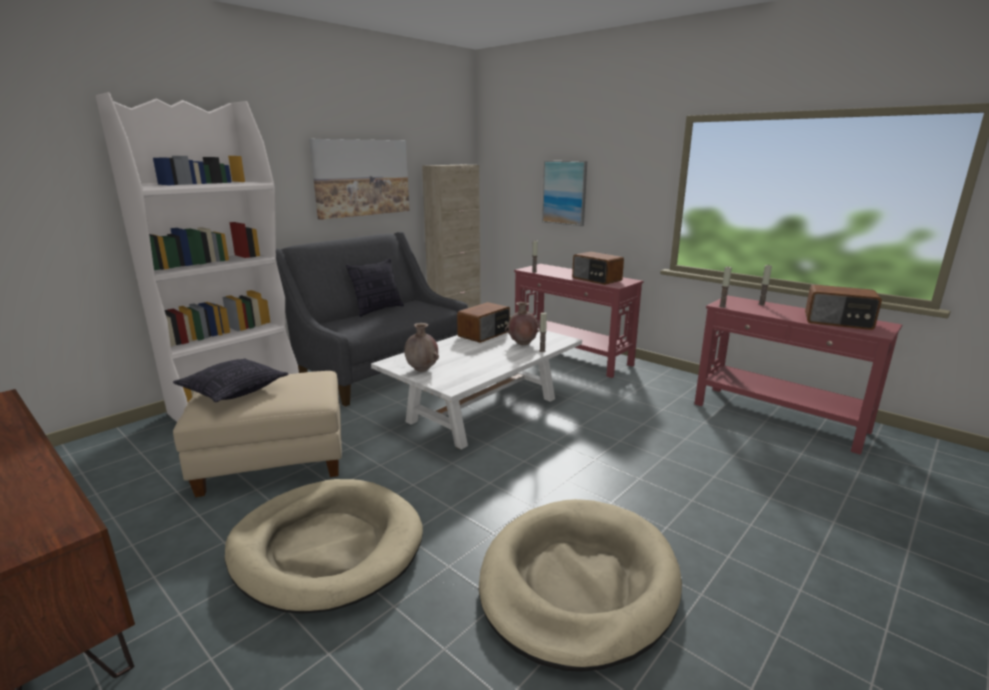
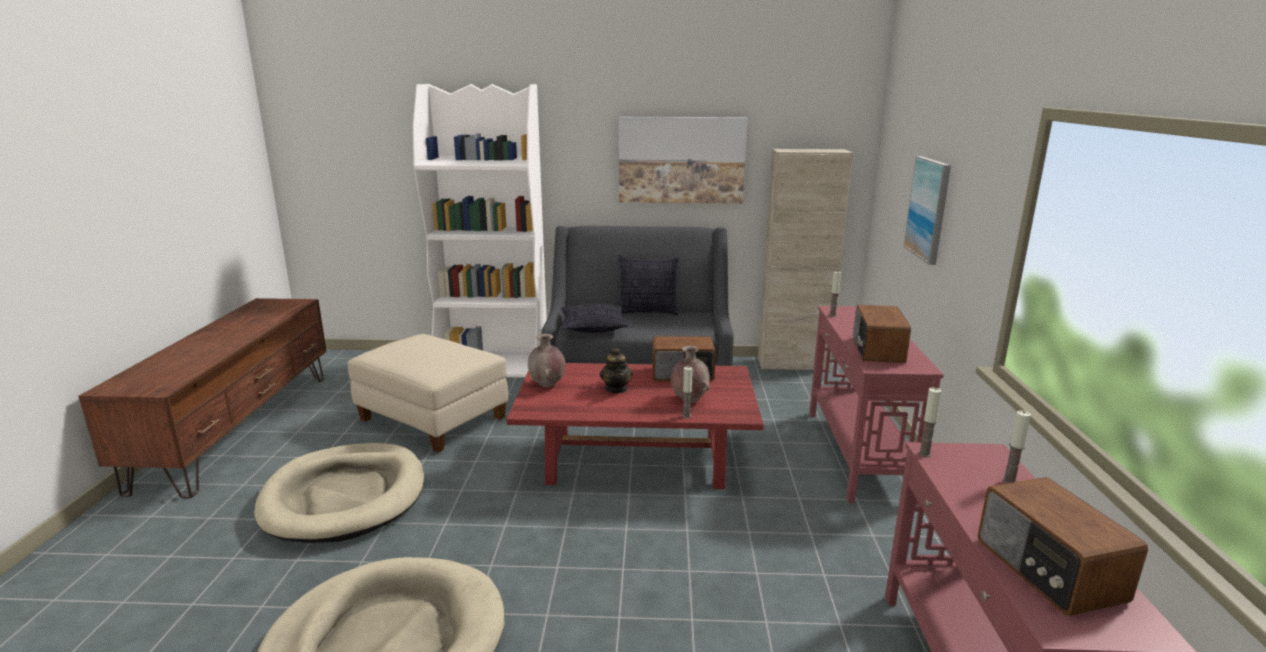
camera: 50 degrees right, 0 degrees up
pillow [173,358,288,402] -> pillow moved to [561,303,629,333]
white coffee table [371,328,582,450] -> red coffee table [506,363,764,489]
none -> teapot [600,348,633,393]

